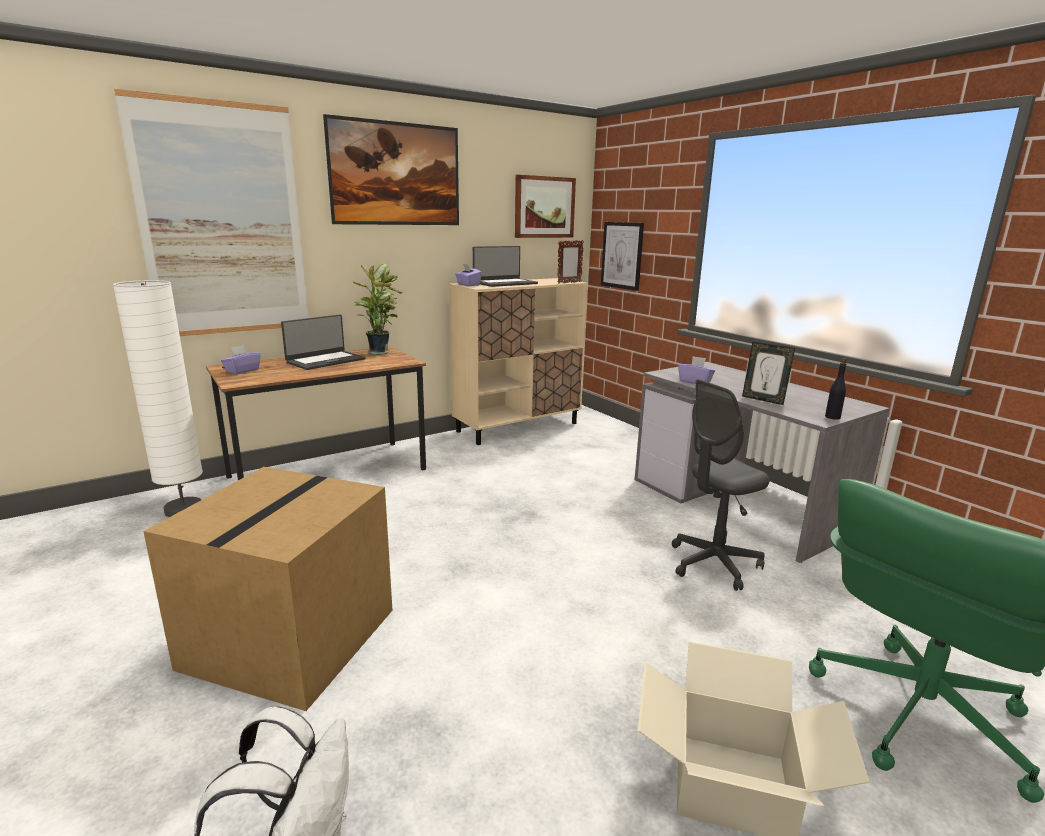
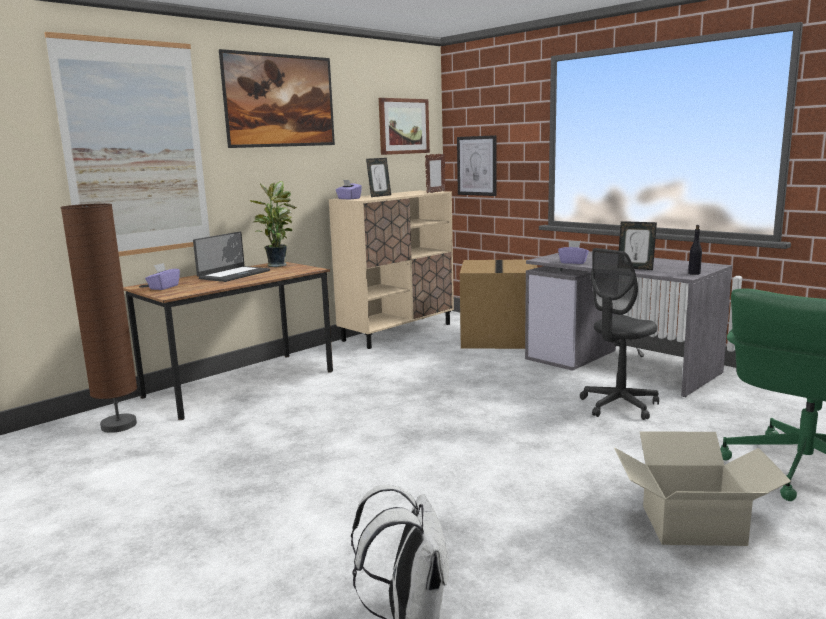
camera: 10 degrees left, 5 degrees down
white floor lamp [113,280,203,517] -> brown floor lamp [61,203,137,433]
cardboard box [143,467,392,711] -> cardboard box moved to [460,259,538,349]
laptop [473,246,538,287] -> picture frame [366,158,391,197]

